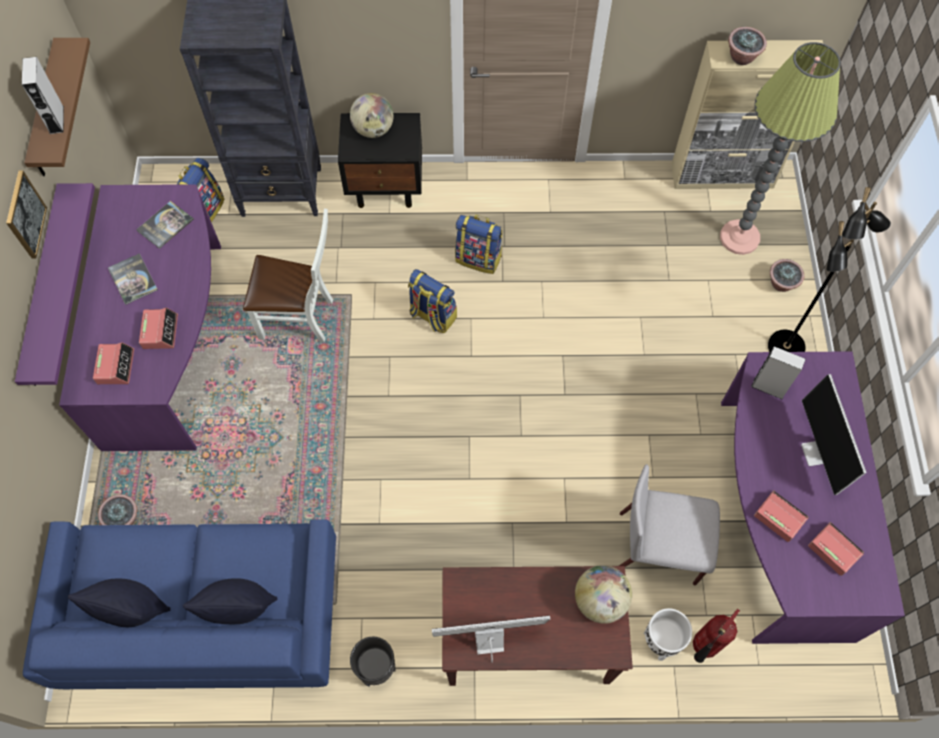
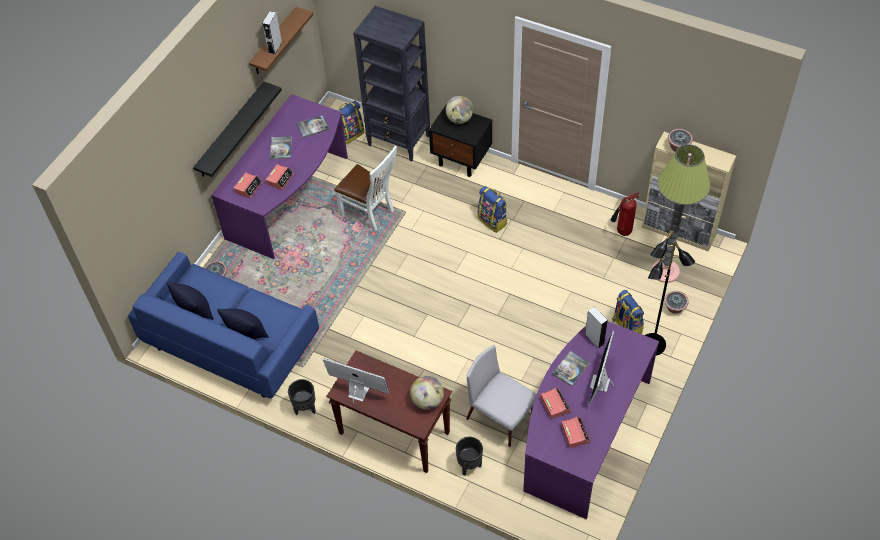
camera: 30 degrees right, 10 degrees down
picture [6,170,47,258] -> none
purple shelf [15,183,95,386] -> black shelf [193,81,282,177]
backpack [408,269,457,333] -> backpack moved to [612,290,644,334]
white planter [643,608,692,661] -> black planter [456,437,483,476]
fire extinguisher [693,609,740,663] -> fire extinguisher moved to [610,193,640,236]
none -> book [552,351,590,386]

